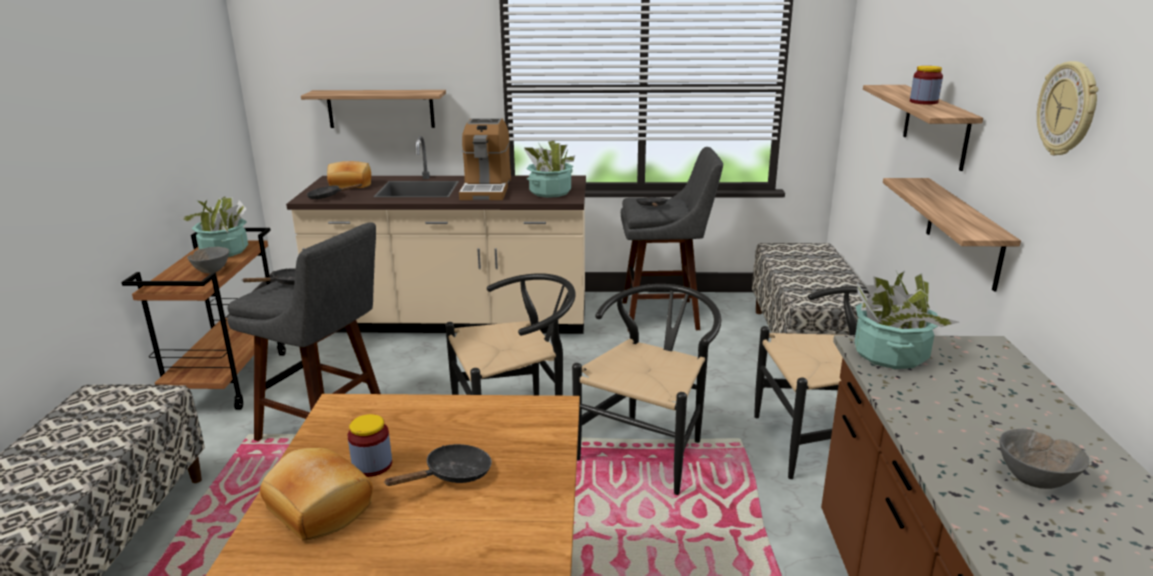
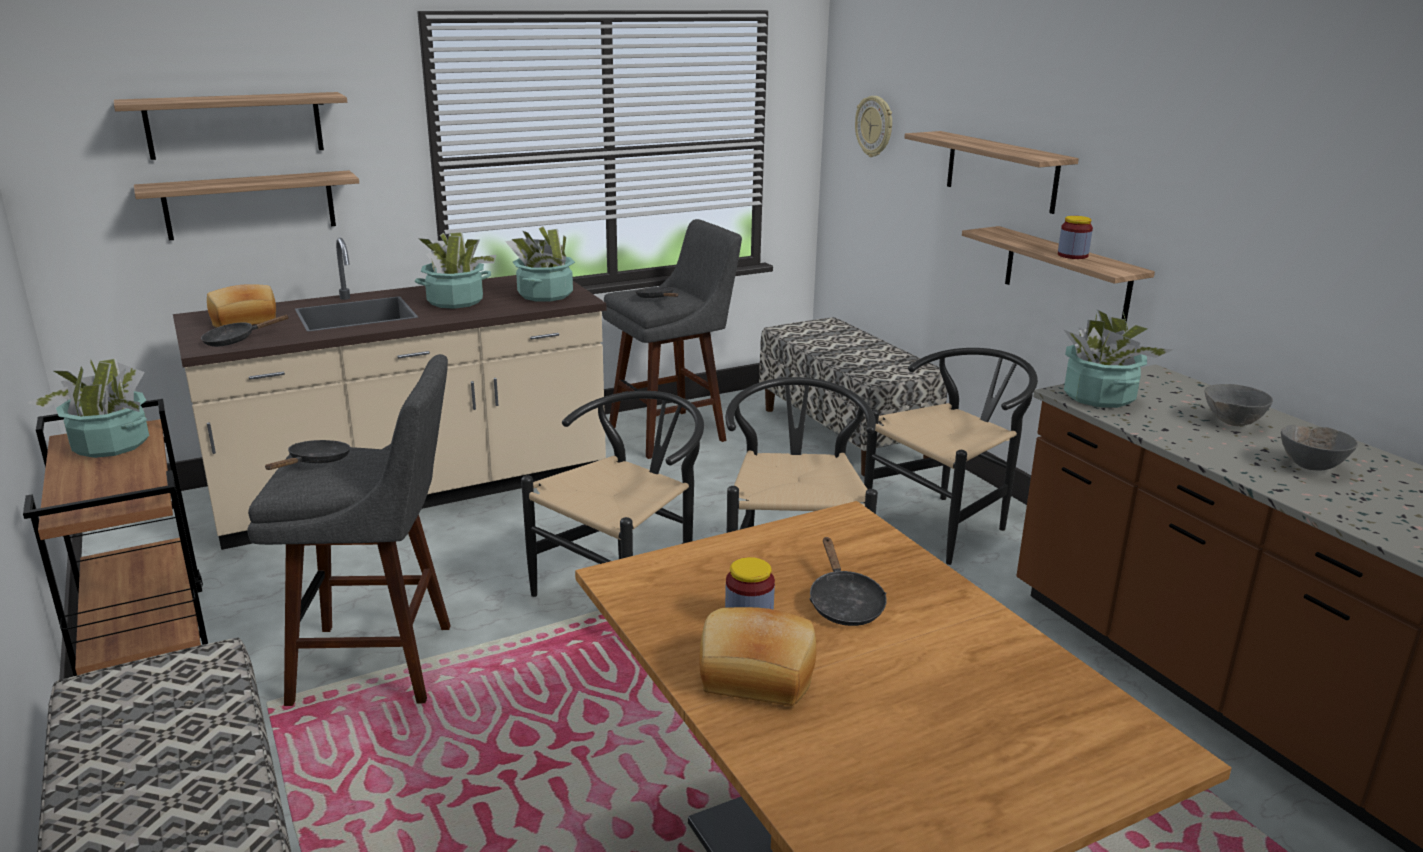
camera: 30 degrees left, 0 degrees up
grey bowl [187,247,229,274] -> grey bowl moved to [1204,384,1273,426]
black frying pan [384,444,492,486] -> black frying pan turned 150 degrees clockwise [809,537,887,626]
coffee machine [459,118,511,200] -> potted plant [415,232,496,309]
jar [910,66,943,105] -> jar moved to [1058,216,1093,259]
wall clock [1037,61,1098,155] -> wall clock moved to [855,96,892,157]
none -> shelf [114,92,347,160]

